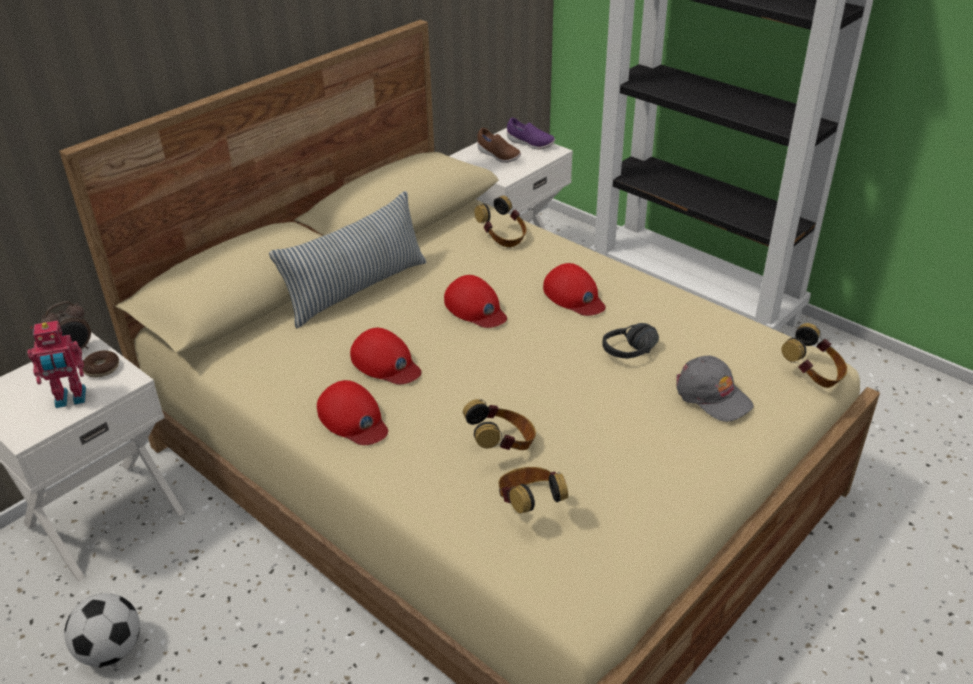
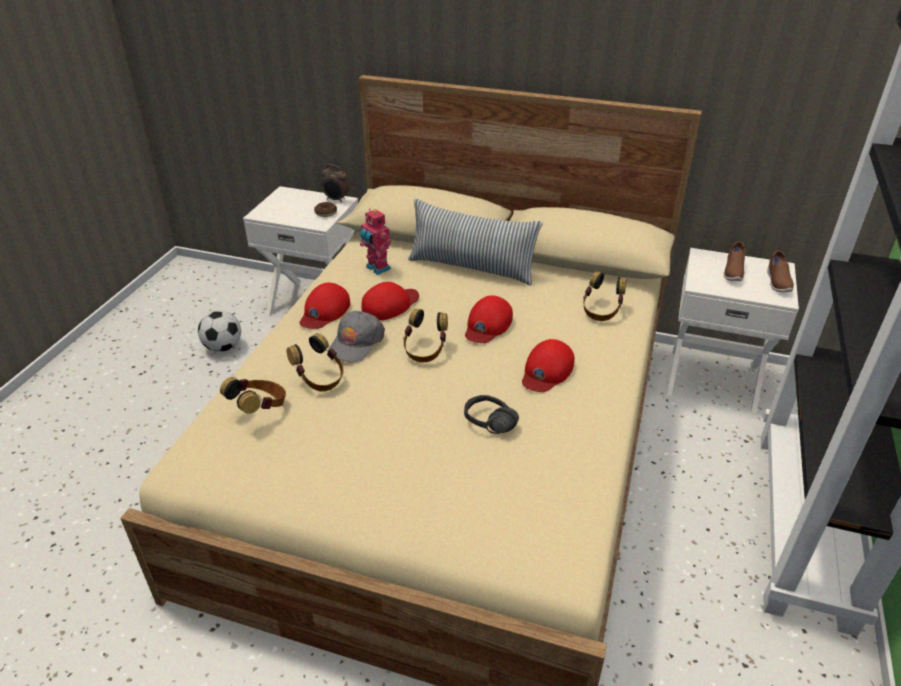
camera: 65 degrees right, 0 degrees up
toy robot [27,320,86,408] -> toy robot moved to [360,208,391,275]
red cap [350,328,421,385] -> red cap turned 150 degrees counterclockwise [362,282,419,320]
purple shoe [507,118,555,149] -> brown shoe [767,250,794,292]
grey cap [676,356,754,422] -> grey cap moved to [327,311,385,363]
headphones [781,323,847,388] -> headphones moved to [403,308,448,362]

